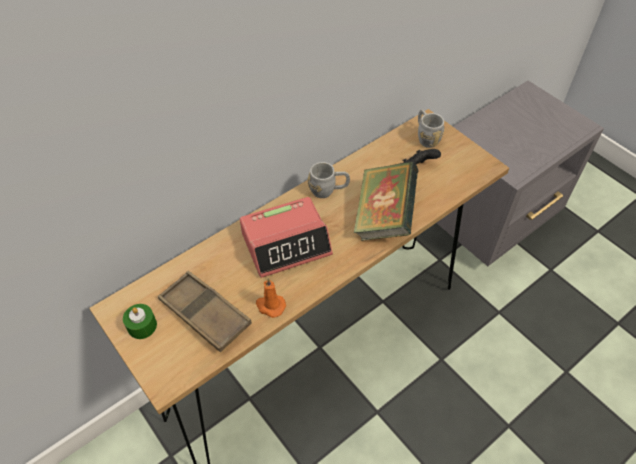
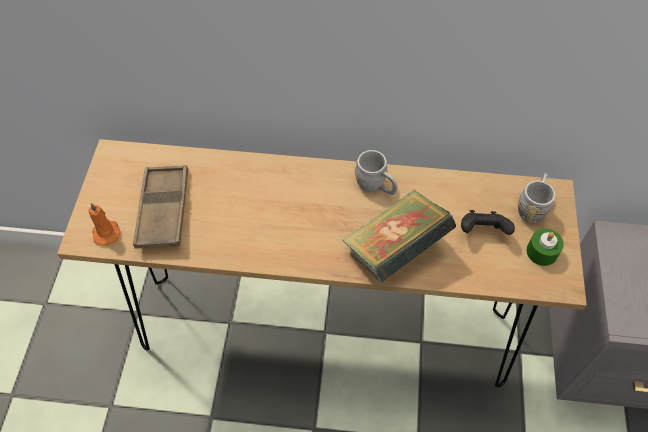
camera: 45 degrees right, 5 degrees up
green candle [123,304,157,339] -> green candle moved to [526,228,564,266]
alarm clock [240,197,333,278] -> none
orange candle [256,278,286,318] -> orange candle moved to [88,203,121,246]

